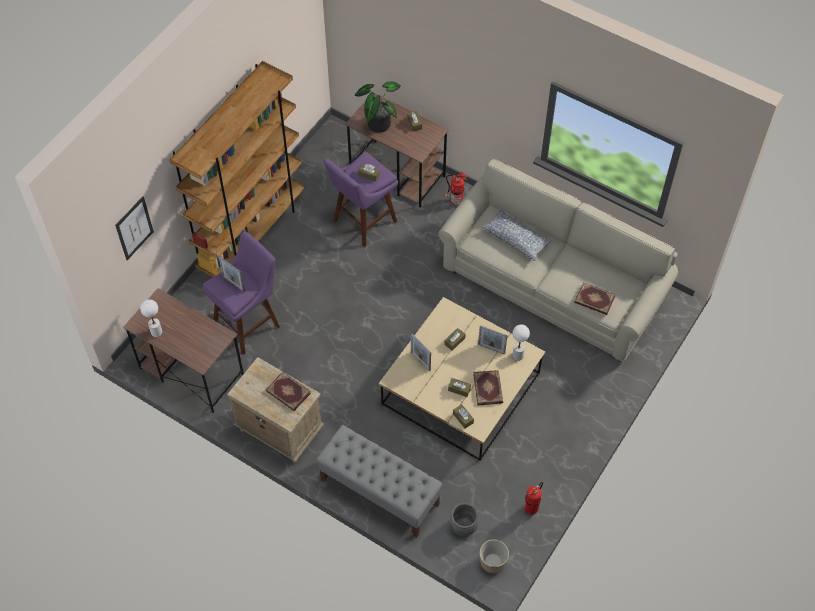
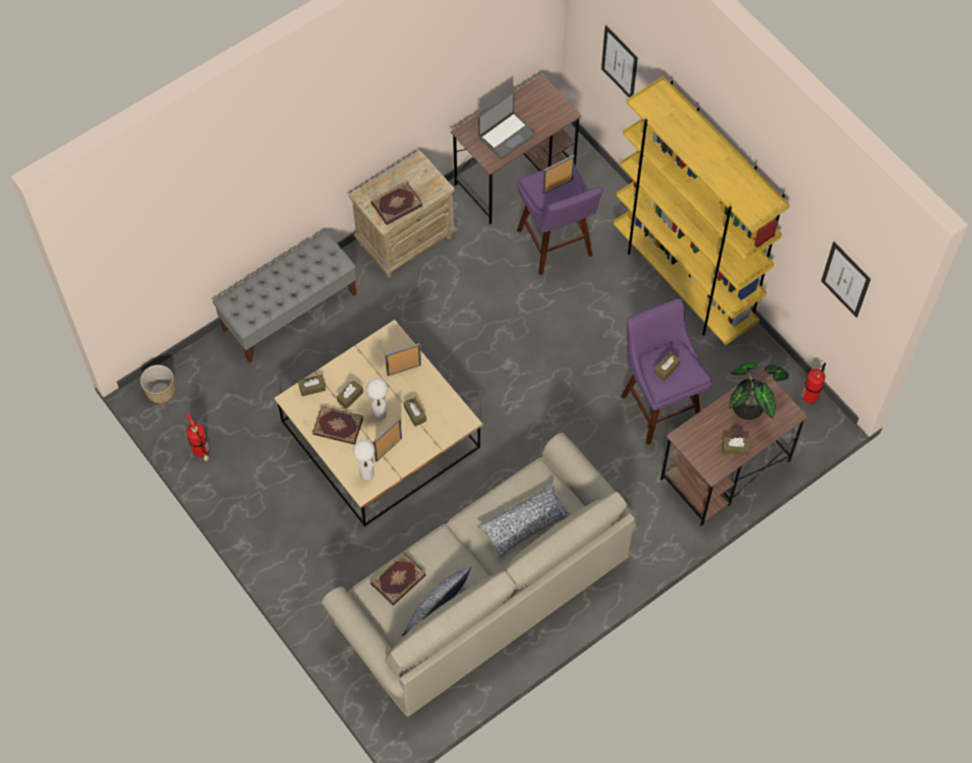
camera: 110 degrees right, 5 degrees up
white table lamp [140,299,162,337] -> white table lamp moved to [366,378,388,420]
brown bookcase [169,61,305,277] -> yellow bookcase [613,76,790,345]
fire extinguisher [444,172,467,206] -> fire extinguisher moved to [802,363,826,403]
grey planter [450,503,478,536] -> none
none -> pillow [402,567,471,636]
none -> laptop [478,91,536,159]
none -> picture [821,242,871,318]

